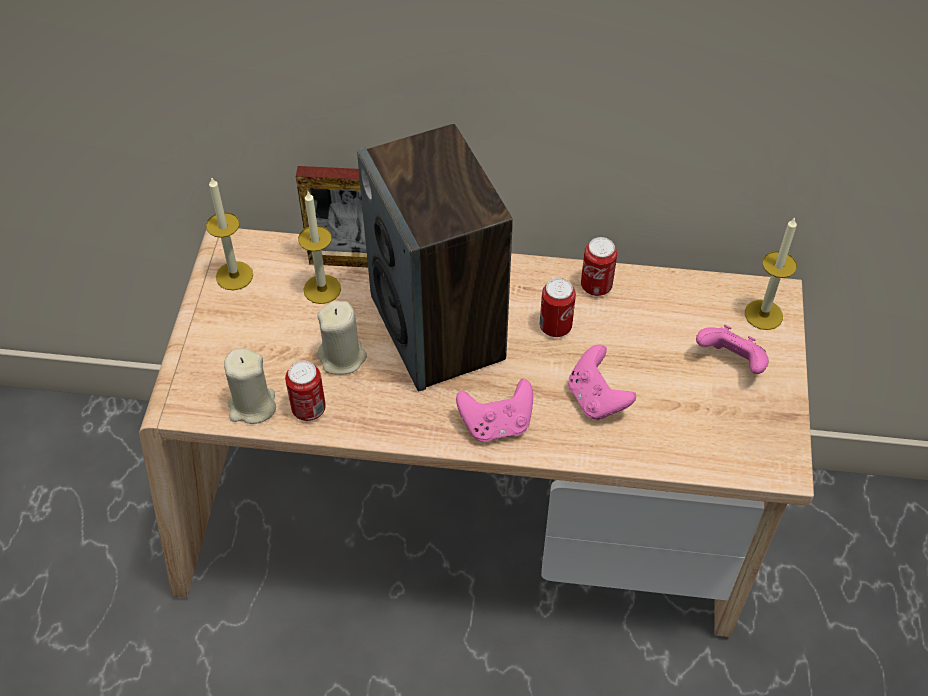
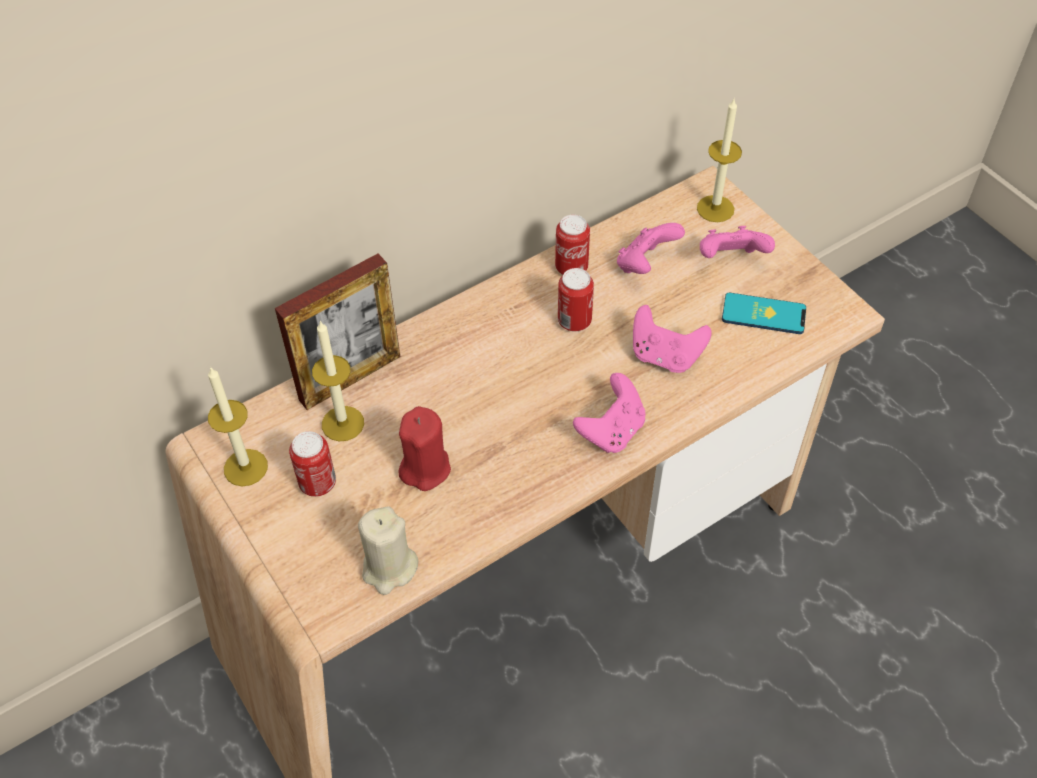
camera: 40 degrees left, 0 degrees up
can [285,361,326,421] -> can moved to [289,431,336,497]
beige candle [317,301,367,375] -> red candle [398,406,451,491]
speaker [357,124,513,391] -> none
none -> pink game controller [617,223,685,274]
none -> phone [722,293,806,334]

